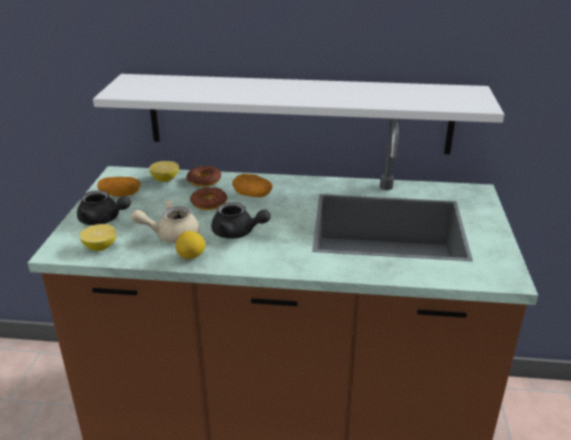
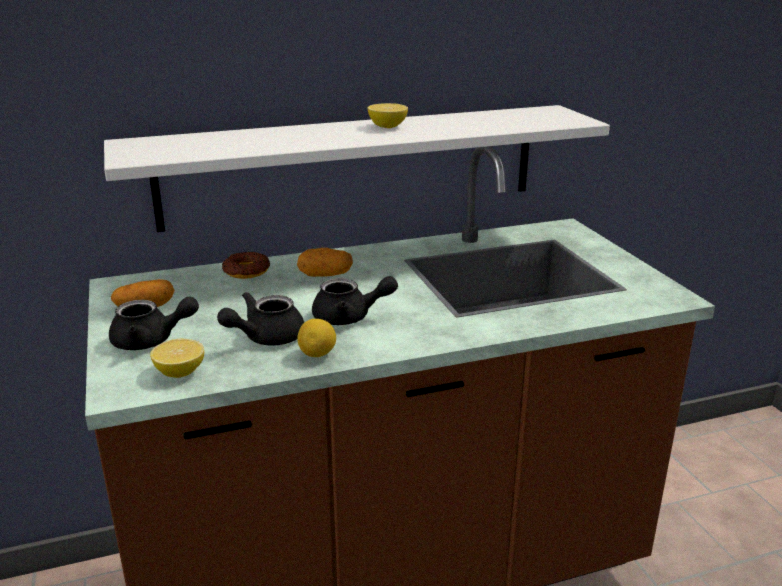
camera: 25 degrees left, 5 degrees down
beige teapot [131,200,200,243] -> black teapot [217,292,304,346]
lemon [149,161,179,182] -> lemon moved to [368,103,408,128]
donut [190,187,227,210] -> none

